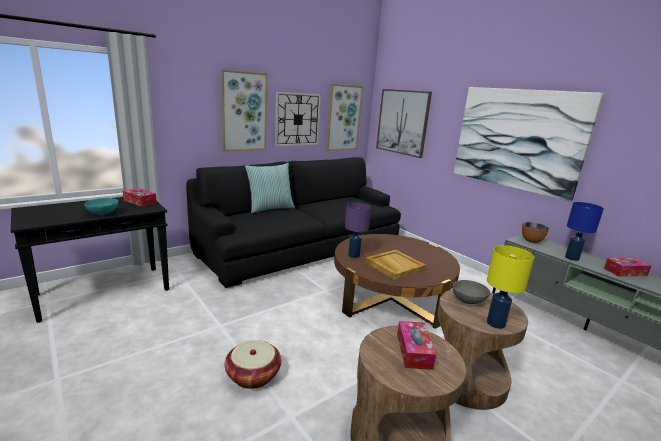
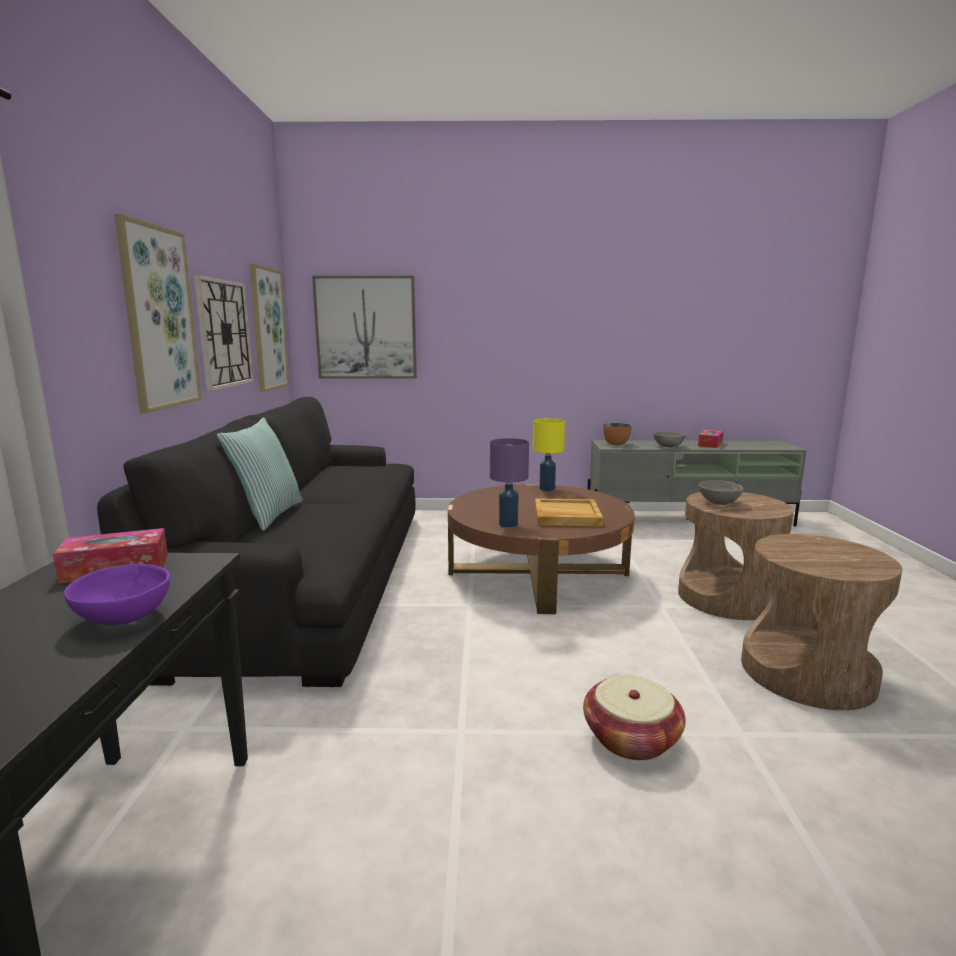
camera: 50 degrees left, 5 degrees down
turquoise bowl [84,198,118,216] -> purple bowl [64,564,170,625]
tissue box [397,321,436,370] -> none
picture [454,87,604,202] -> none
yellow table lamp [487,245,534,329] -> yellow table lamp moved to [533,418,565,491]
blue table lamp [565,202,604,261] -> grey bowl [653,431,686,447]

